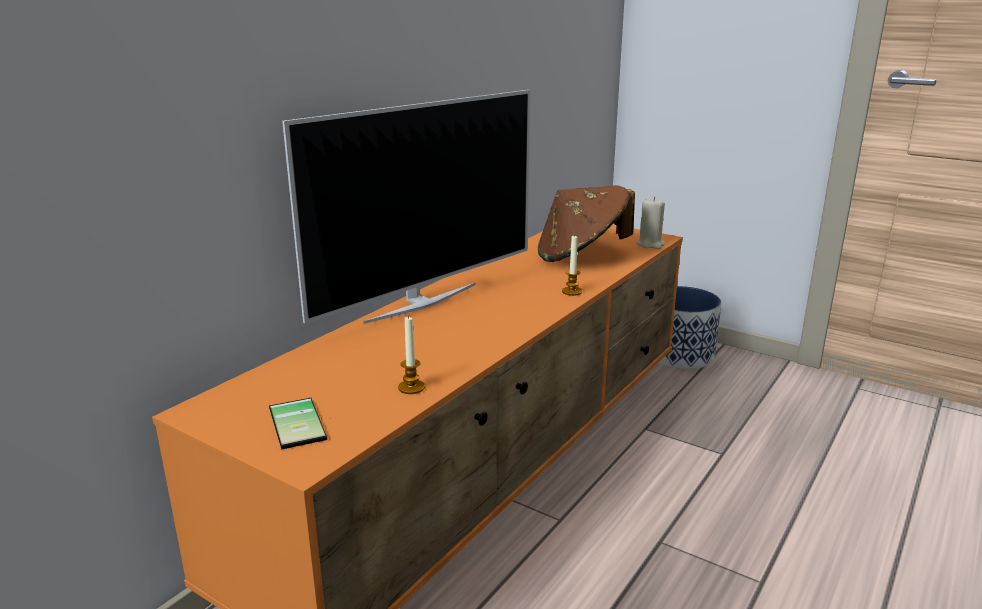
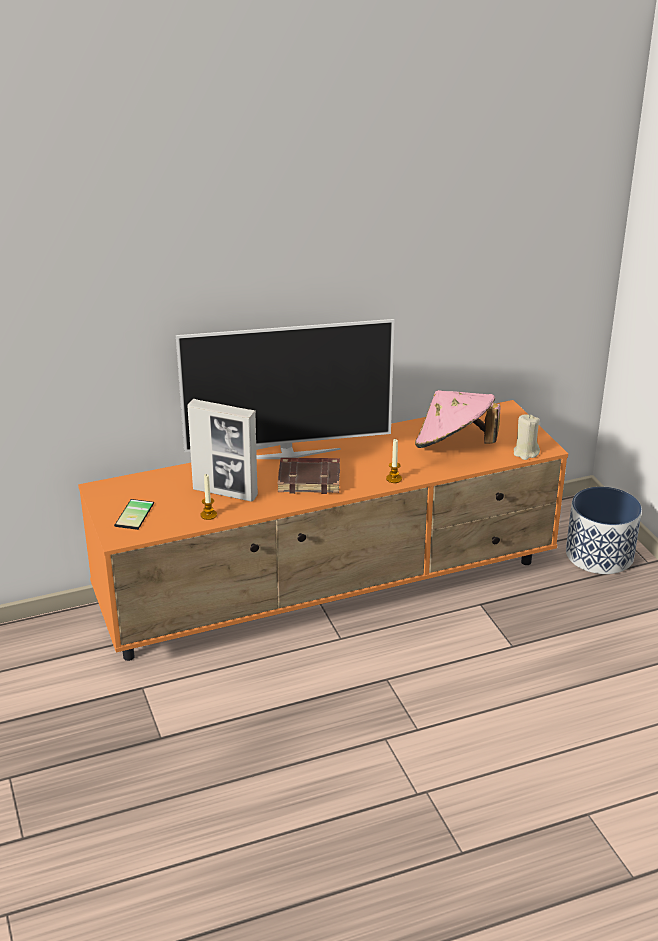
camera: 35 degrees right, 10 degrees up
brown hat [538,185,635,262] -> pink hat [415,390,501,448]
none -> picture frame [188,399,258,502]
none -> brown book [277,458,340,494]

